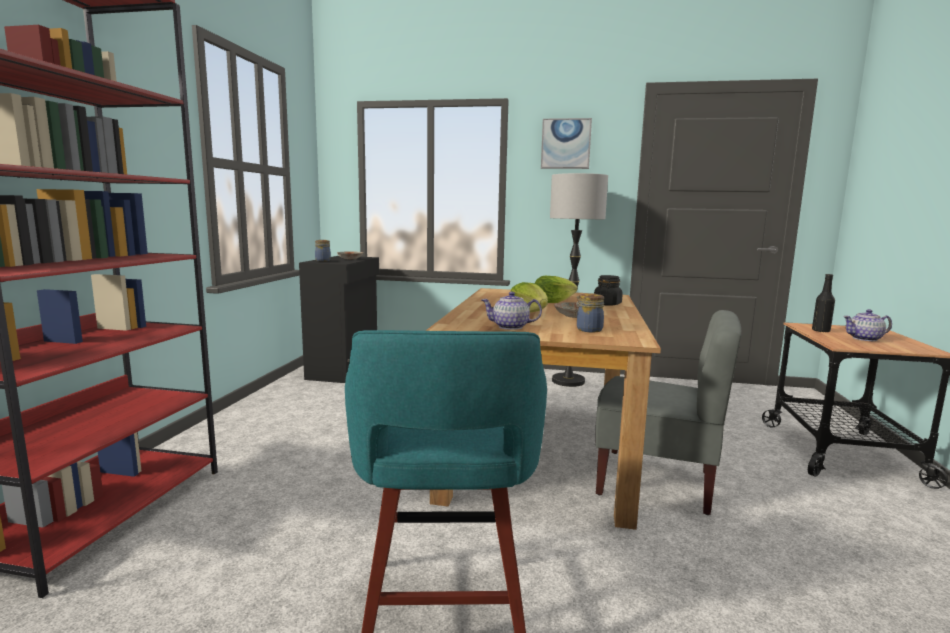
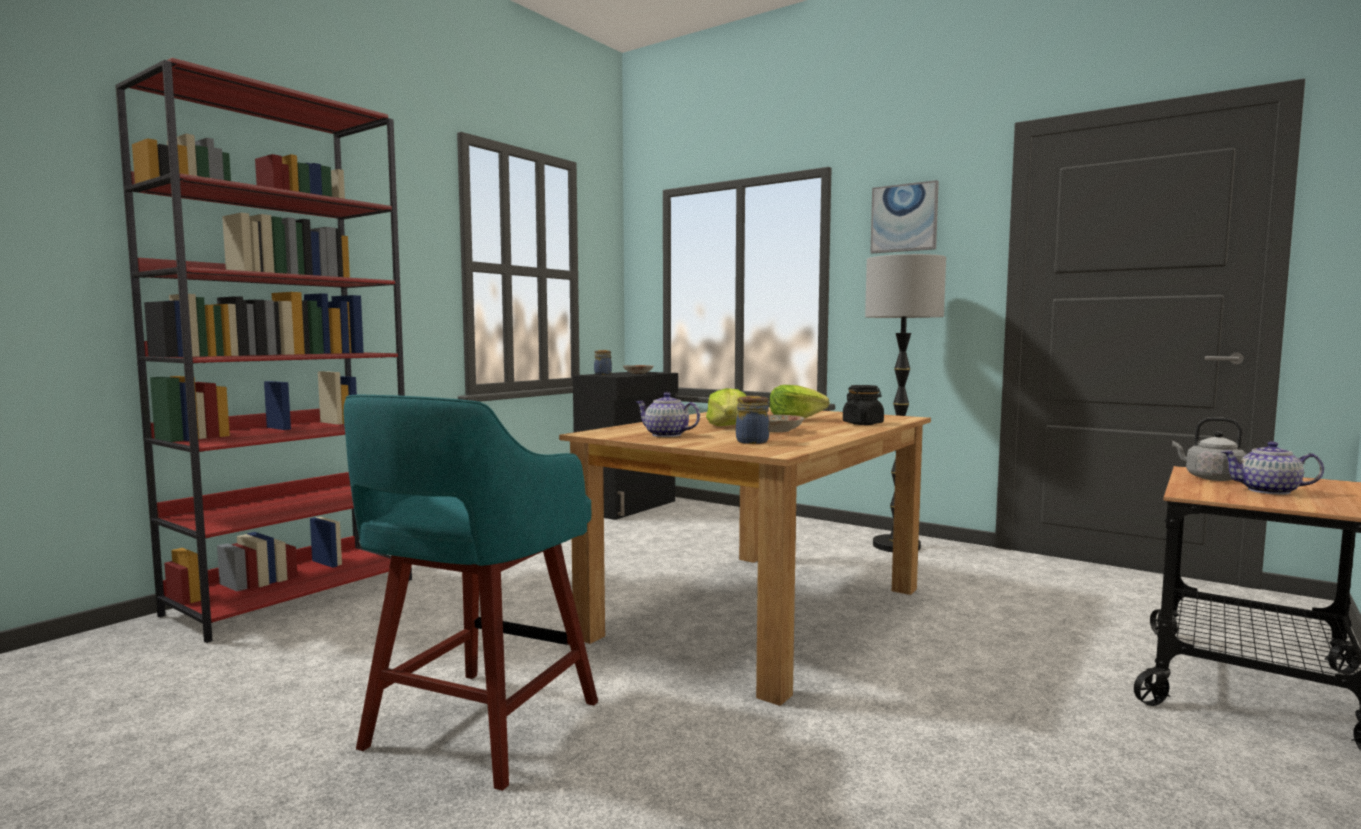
camera: 25 degrees right, 5 degrees down
grey chair [595,310,741,515] -> none
black bottle [812,274,835,333] -> grey kettle [1172,417,1246,481]

